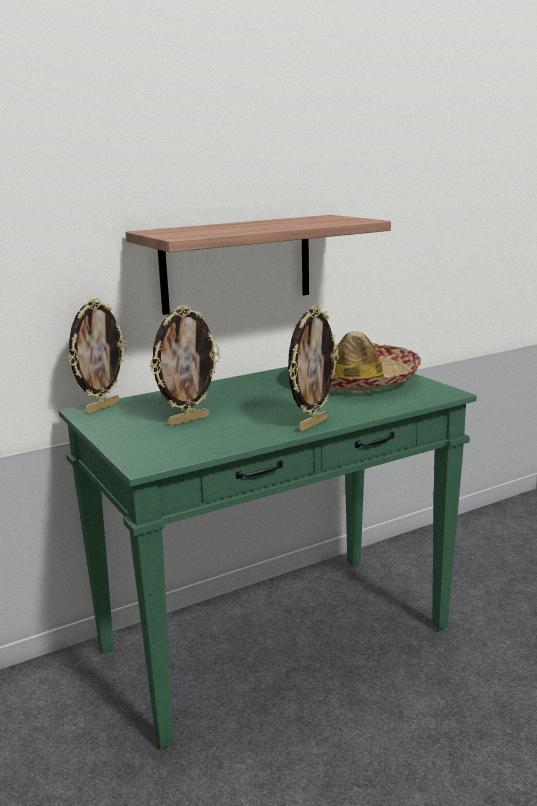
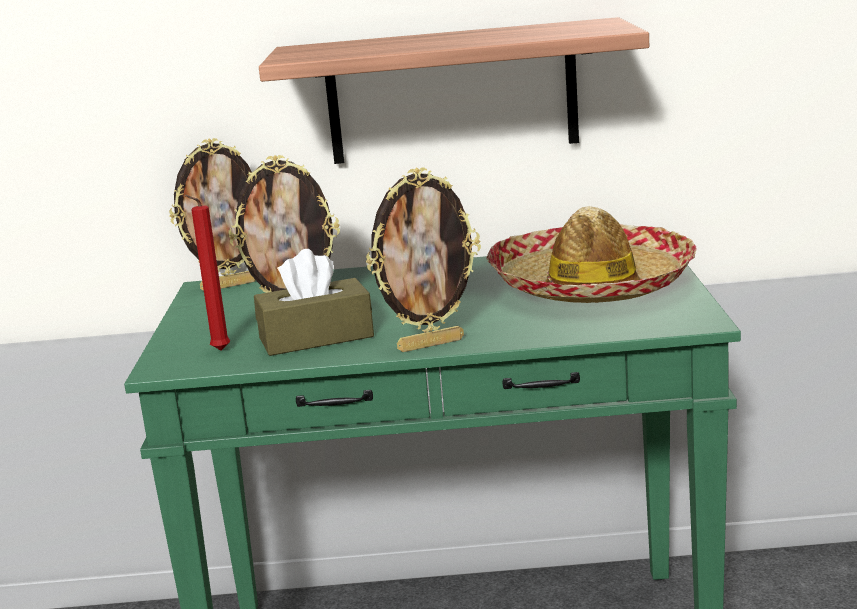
camera: 30 degrees right, 0 degrees up
none -> red candle [185,195,230,351]
none -> brown tissue box [254,249,374,356]

